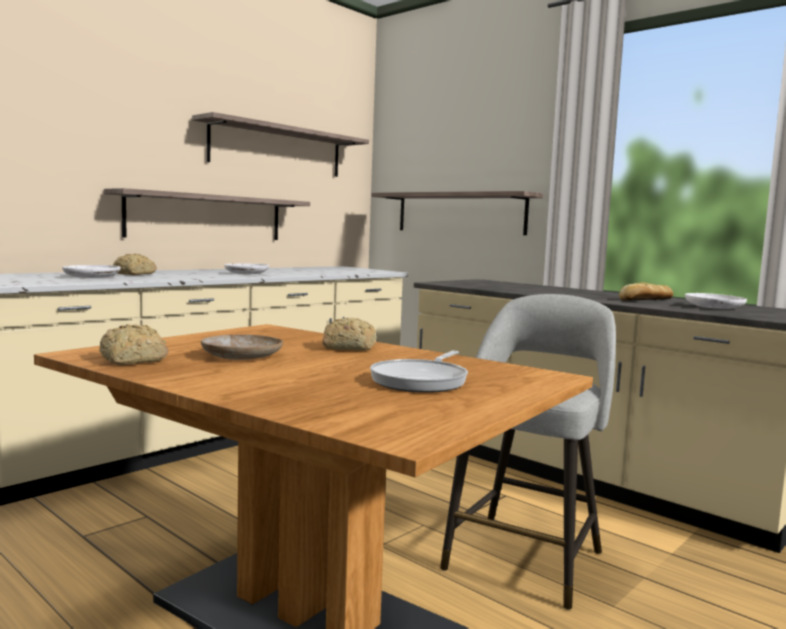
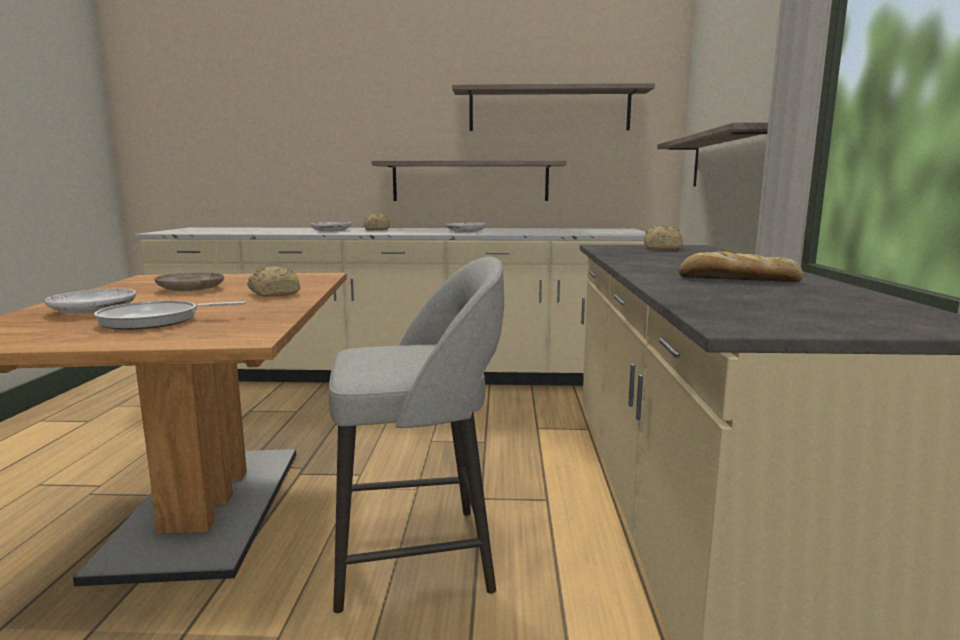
camera: 50 degrees right, 5 degrees up
bread [99,324,169,365] -> bread moved to [644,225,683,250]
white plate [685,293,747,309] -> white plate moved to [44,289,136,314]

